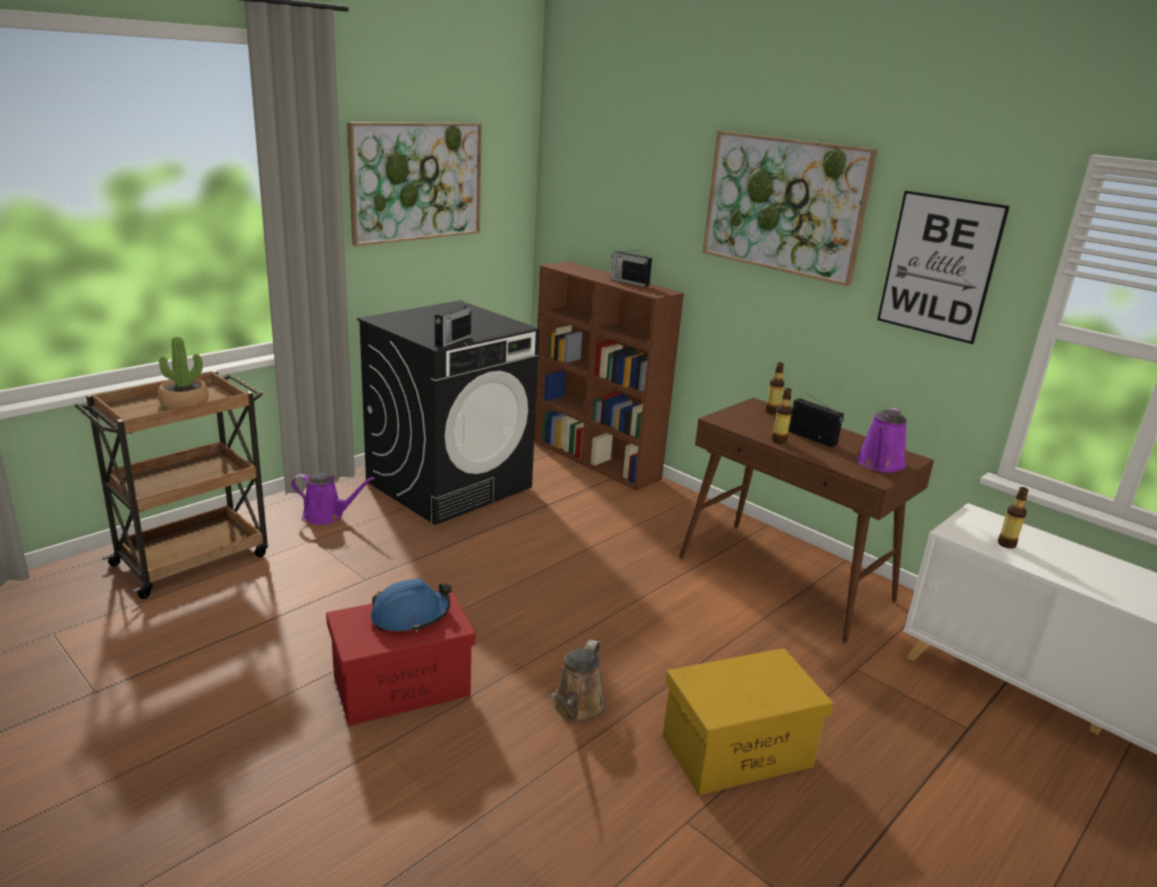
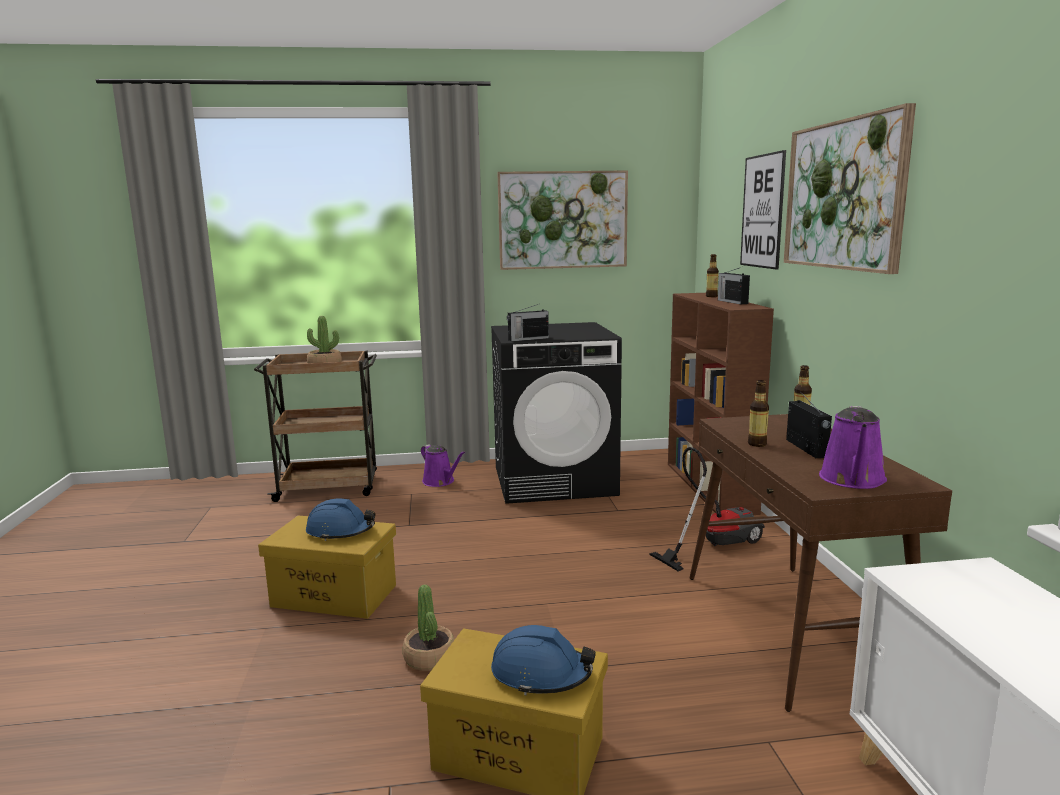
camera: 40 degrees right, 10 degrees down
red storage box [326,591,476,726] -> yellow storage box [258,515,396,619]
brown watering can [550,640,606,722] -> potted plant [402,585,455,671]
purple watering can [857,408,907,473] -> purple watering can turned 45 degrees counterclockwise [819,406,887,489]
picture [877,191,1010,344] -> picture moved to [740,150,786,270]
bottle [998,487,1029,548] -> bottle moved to [706,254,719,297]
none -> blue hard hat [491,625,596,696]
none -> vacuum cleaner [649,447,765,571]

